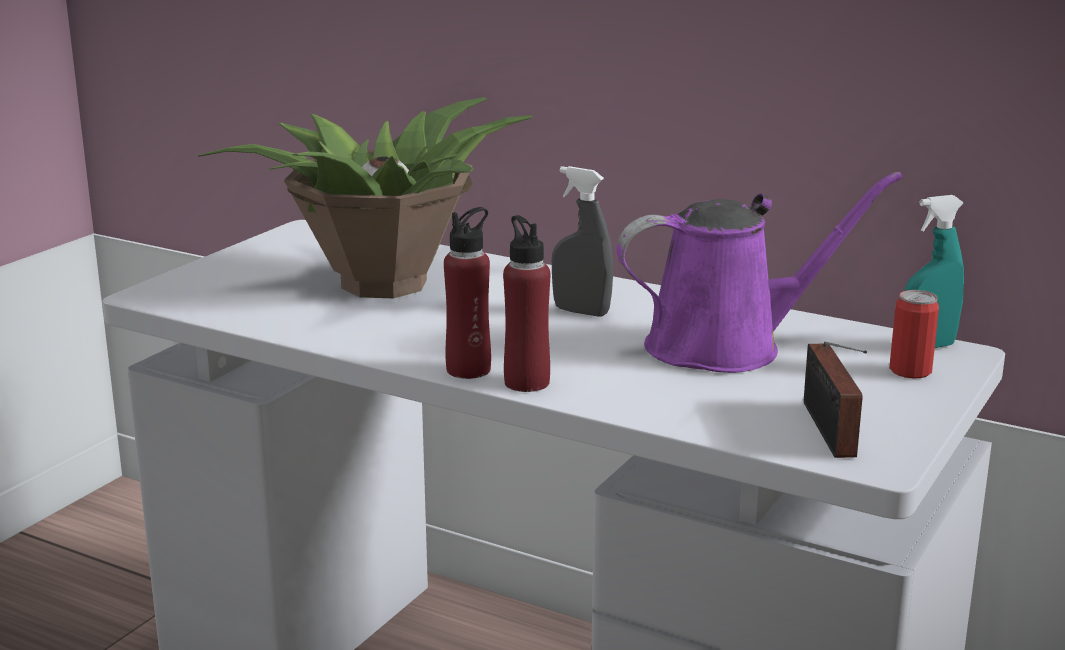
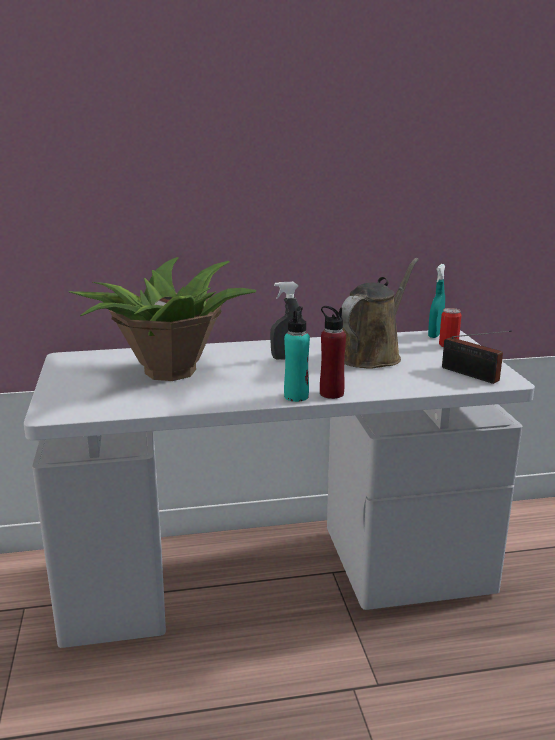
camera: 40 degrees left, 0 degrees up
red bottle [444,207,491,379] -> turquoise bottle [284,306,310,402]
purple watering can [617,172,902,373] -> brown watering can [341,258,419,369]

